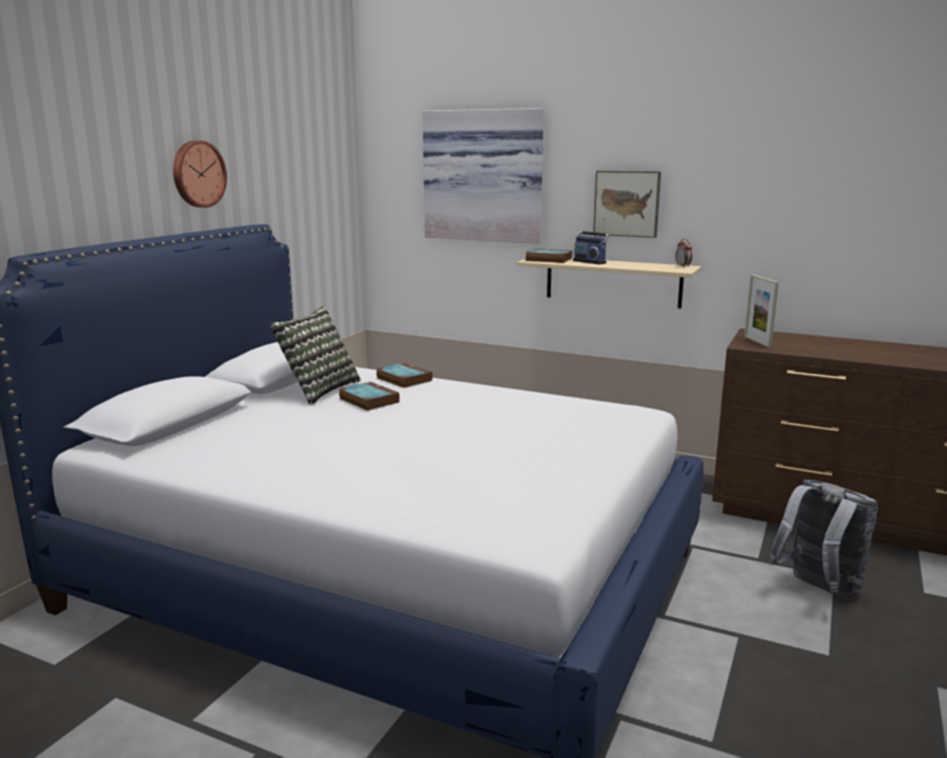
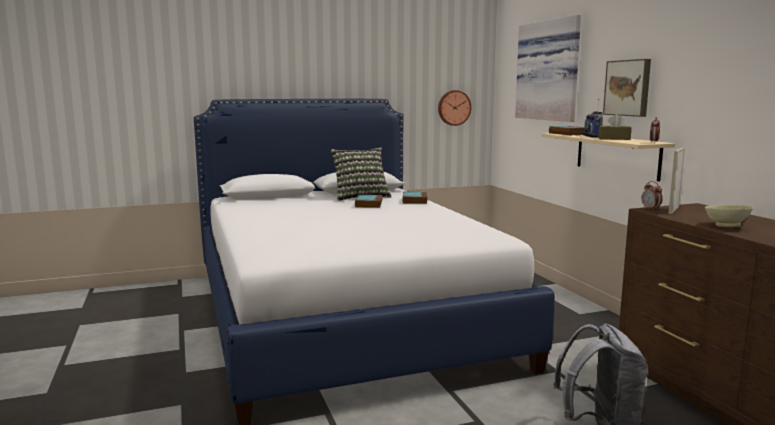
camera: 45 degrees right, 5 degrees down
wall clock [173,140,227,208] -> wall clock moved to [438,90,472,126]
none -> brown tissue box [598,114,632,140]
none -> alarm clock [641,181,663,211]
none -> beige bowl [705,205,754,227]

